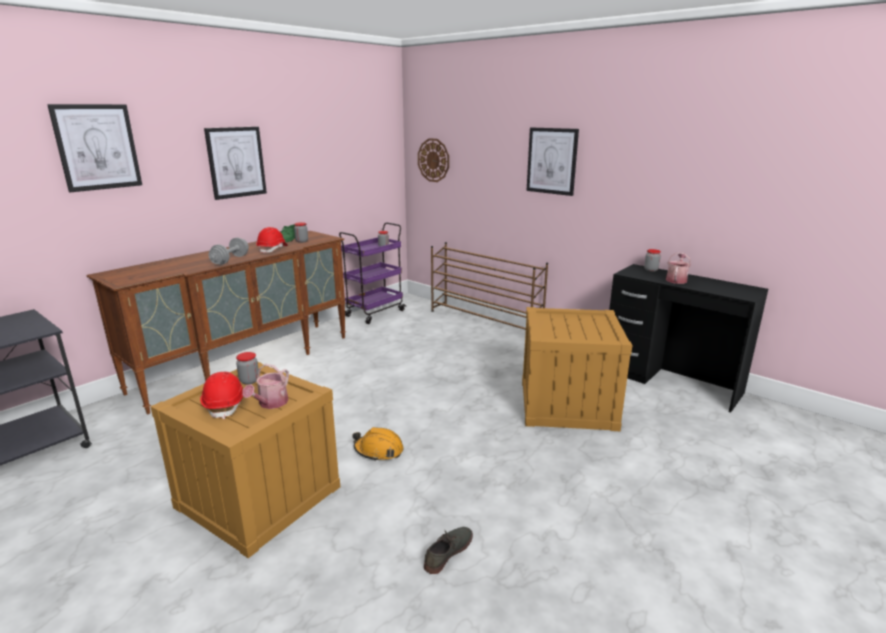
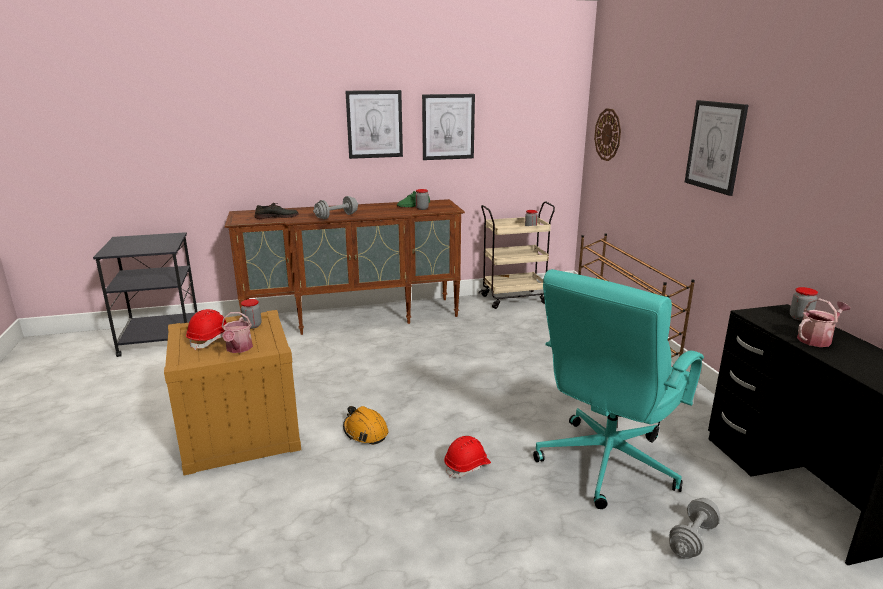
camera: 35 degrees right, 0 degrees up
picture [47,104,142,192] -> picture moved to [422,94,475,160]
watering can [242,364,289,409] -> watering can turned 60 degrees counterclockwise [222,312,253,353]
red hard hat [256,227,288,254] -> red hard hat moved to [444,436,491,478]
purple cart [339,222,407,324] -> beige cart [478,201,555,309]
grey shoe [424,527,473,574] -> grey shoe moved to [255,203,299,219]
crate [522,307,632,432] -> turquoise office chair [533,269,704,509]
none -> grey dumbbell [669,498,720,559]

